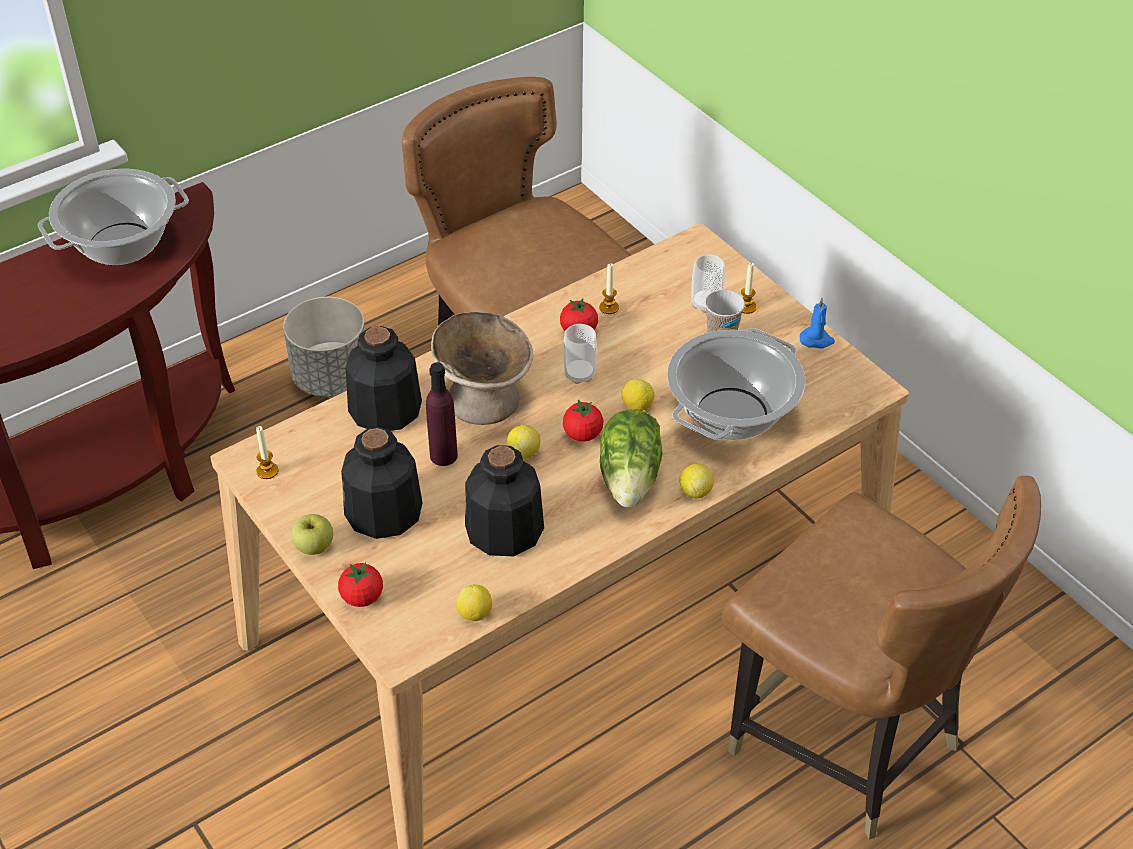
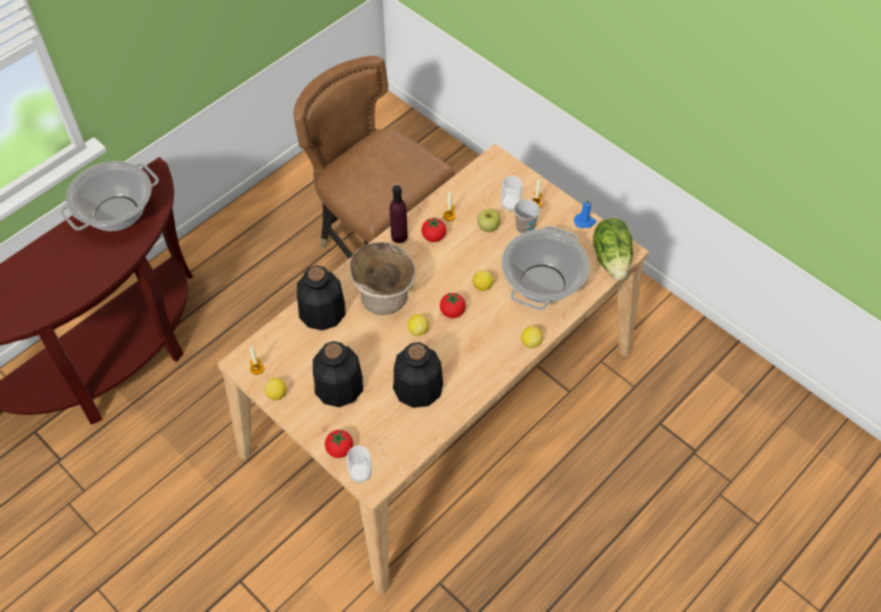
camera: 10 degrees left, 10 degrees up
grey planter [283,297,365,397] -> none
apple [291,514,333,555] -> apple moved to [477,209,501,232]
purple bottle [426,362,458,466] -> purple bottle moved to [390,185,408,243]
lemon [456,585,492,621] -> lemon moved to [265,378,287,400]
cup [563,324,597,384] -> cup moved to [347,446,372,483]
lettuce [600,409,663,507] -> lettuce moved to [593,218,633,280]
brown chair [722,476,1041,839] -> none

